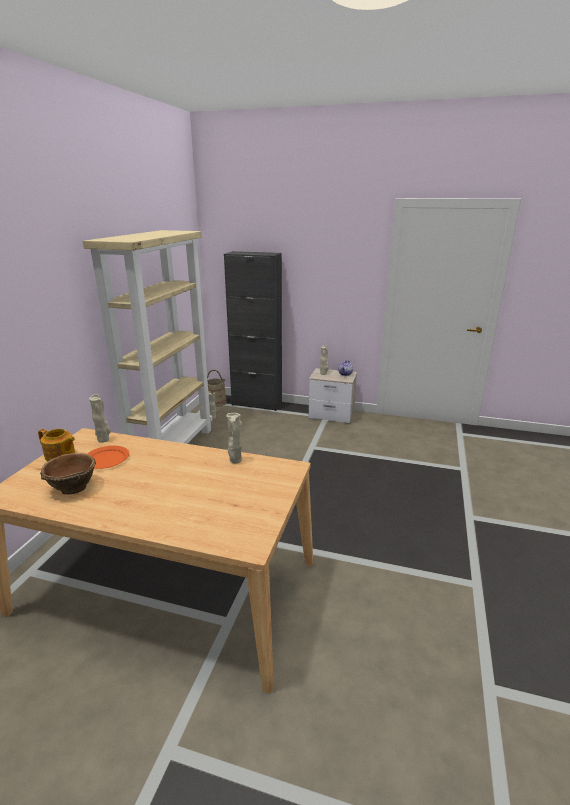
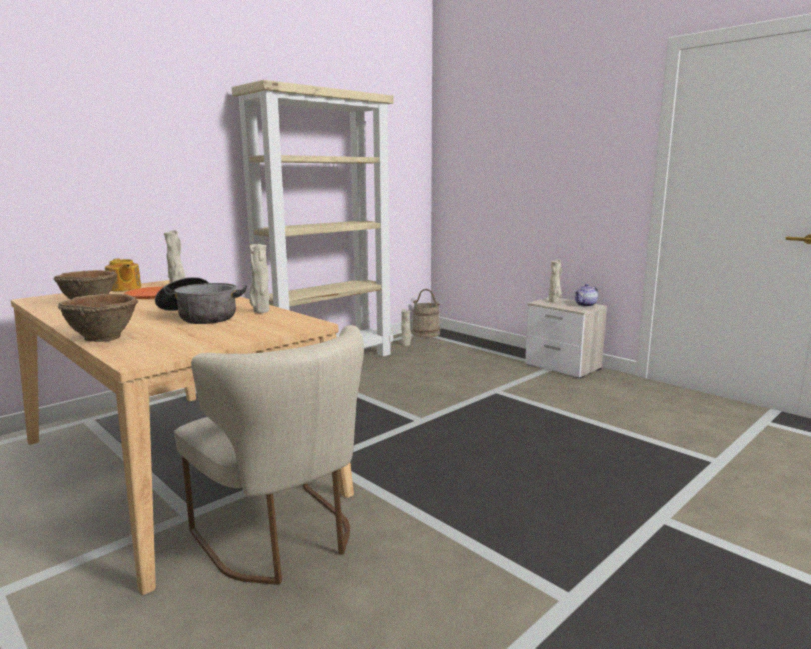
camera: 30 degrees right, 10 degrees down
black cabinet [224,251,282,411] -> none
none -> brown bowl [58,294,138,342]
none -> cooking pot [155,277,247,324]
none -> beige chair [174,325,364,585]

